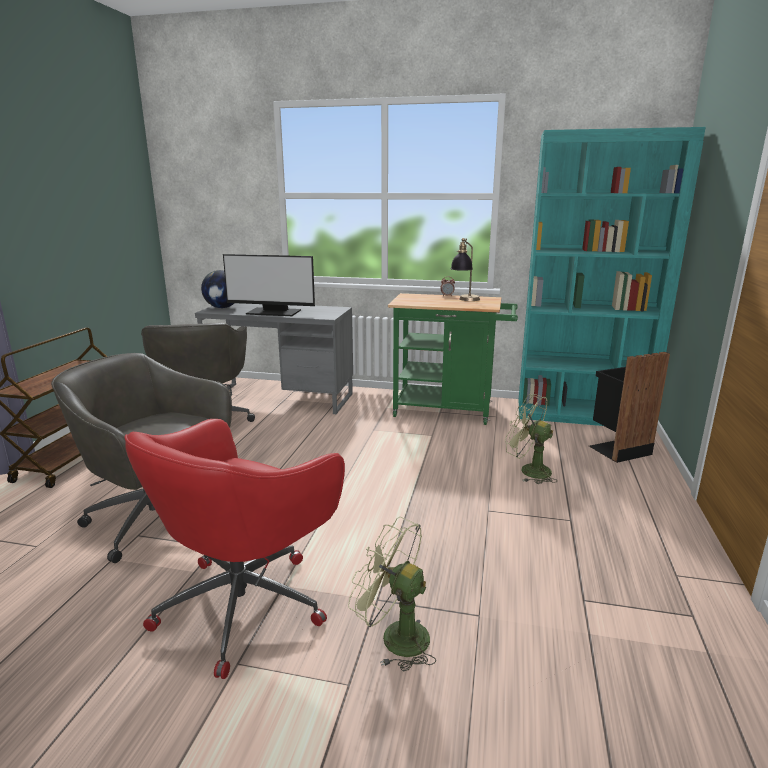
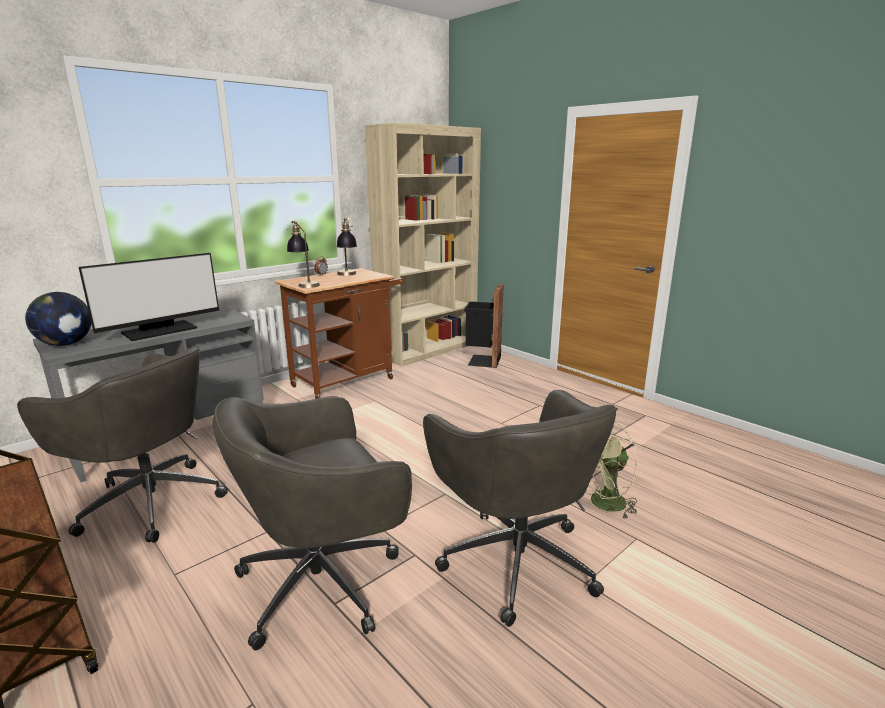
camera: 55 degrees left, 0 degrees up
red office chair [124,419,345,679] -> grey office chair [423,390,618,627]
green cart [388,293,518,425] -> brown cart [274,268,404,399]
green fan [505,394,557,484] -> none
turquoise bookcase [518,127,706,426] -> beige bookcase [365,123,481,367]
none -> table lamp [287,220,320,288]

